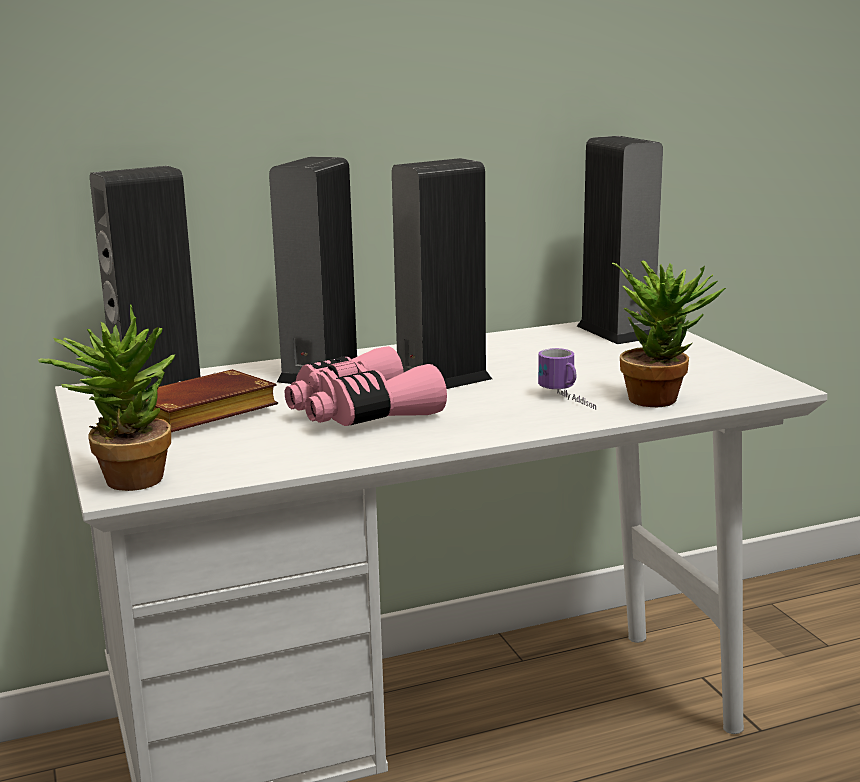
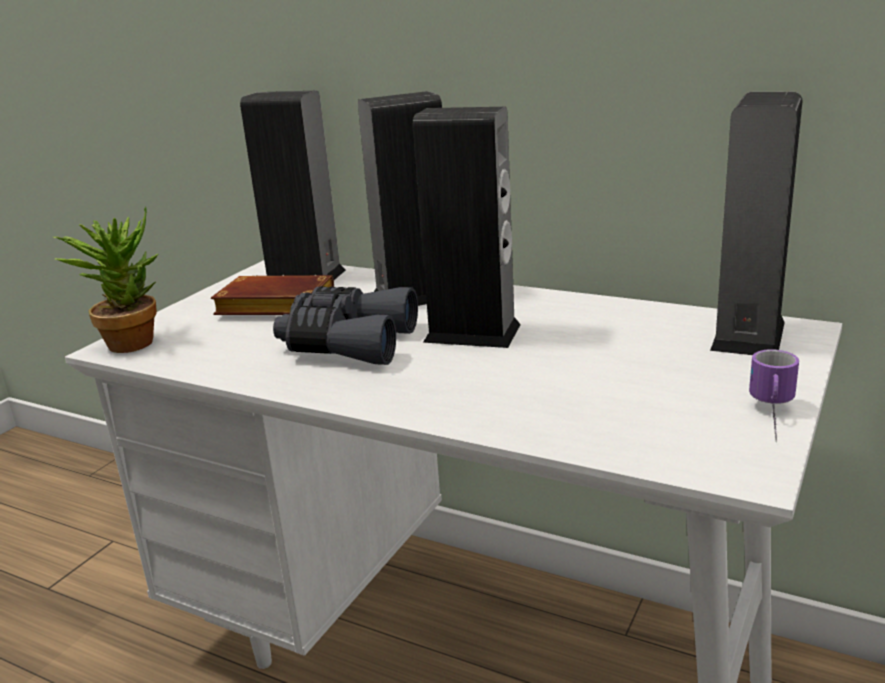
camera: 50 degrees right, 5 degrees up
pink binoculars [285,346,447,426] -> grey binoculars [273,286,418,365]
mug [538,348,596,410] -> mug moved to [749,349,799,441]
potted plant [612,260,726,407] -> none

